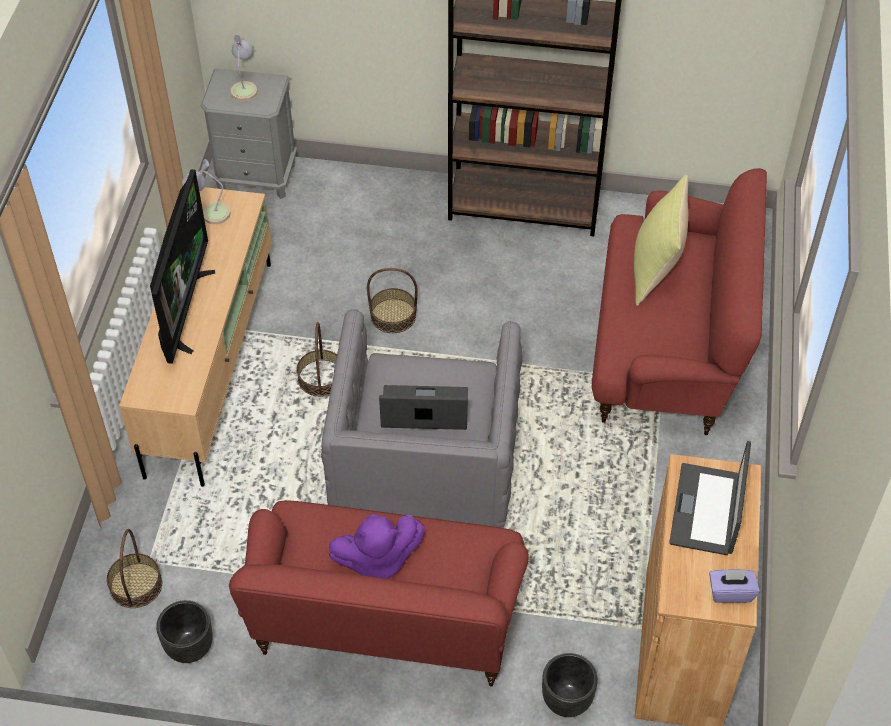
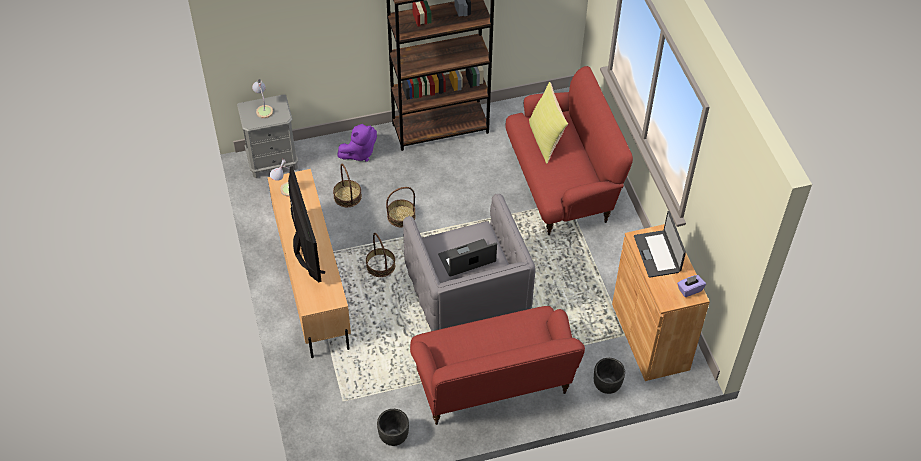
camera: 25 degrees left, 0 degrees up
basket [107,529,162,608] -> basket moved to [333,164,362,207]
purple plush toy [329,514,425,579] -> purple plush toy moved to [337,124,377,162]

